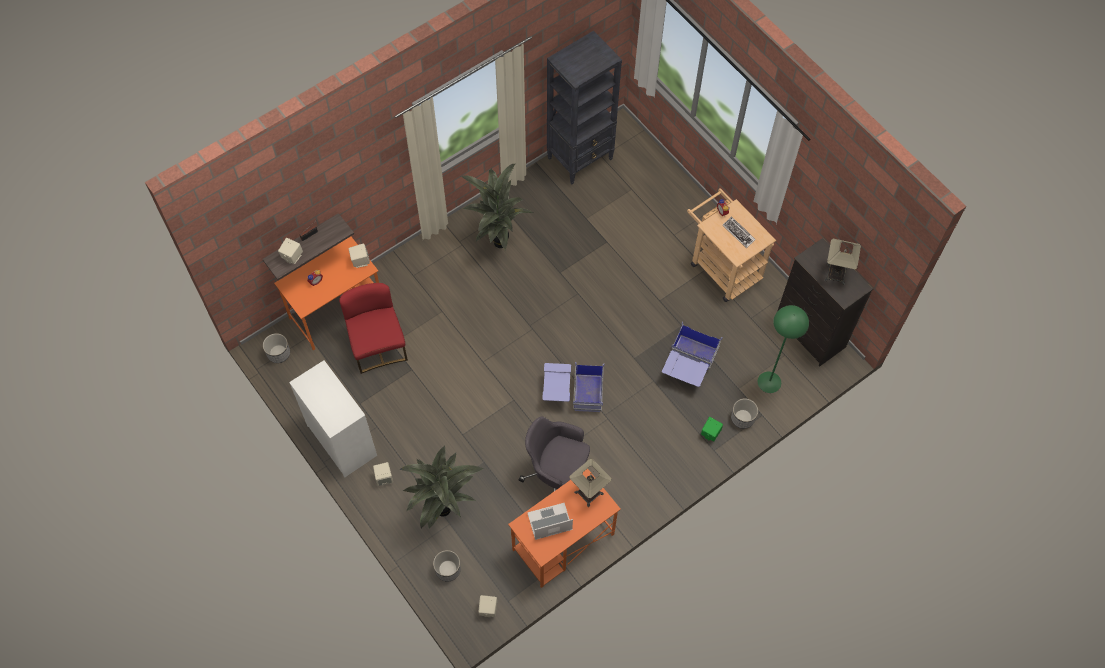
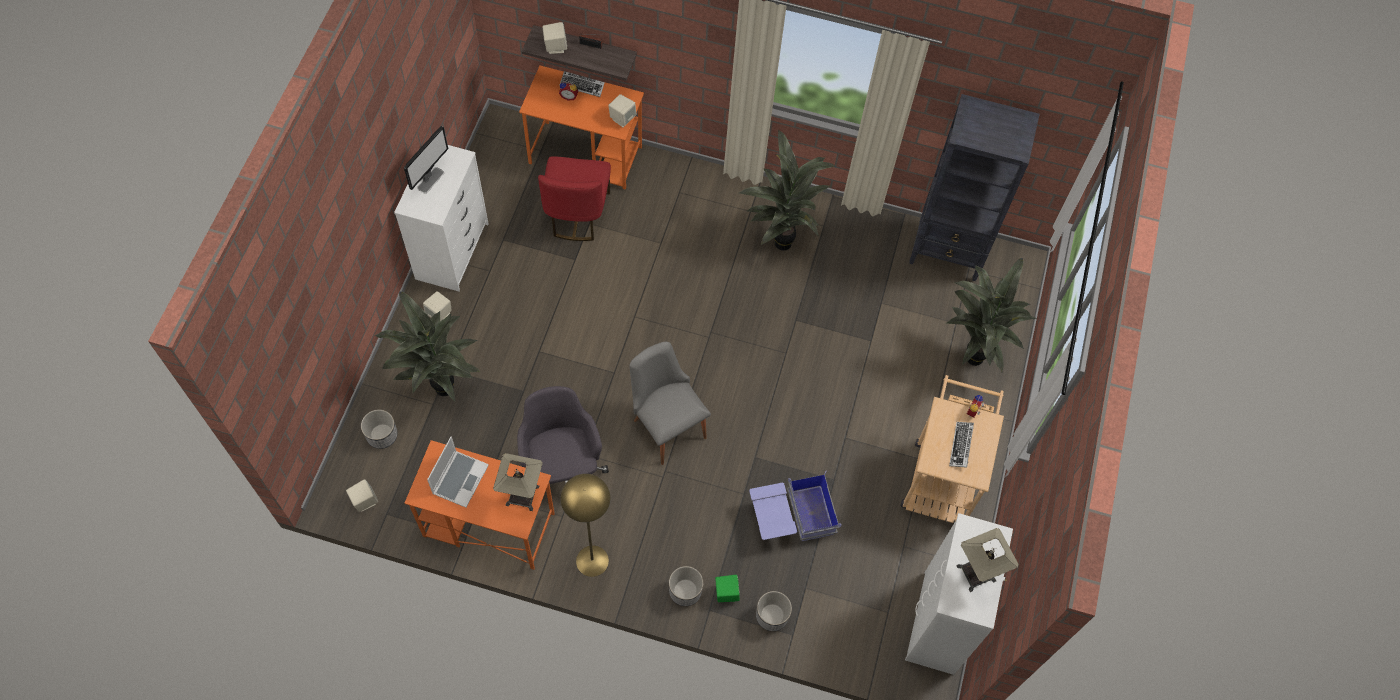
camera: 50 degrees right, 0 degrees up
planter [263,333,290,363] -> planter moved to [669,566,703,606]
red chair [339,283,408,374] -> red chair turned 150 degrees clockwise [538,156,611,241]
laptop [527,503,573,540] -> laptop turned 75 degrees clockwise [427,437,489,508]
blue storage box [542,362,605,412] -> grey chair [629,342,711,465]
green floor lamp [758,305,809,393] -> none
black dresser [778,238,873,366] -> white dresser [905,513,1013,675]
none -> monitor [404,126,448,193]
none -> keyboard [560,71,605,97]
none -> yellow floor lamp [560,474,611,577]
none -> potted plant [945,258,1038,372]

